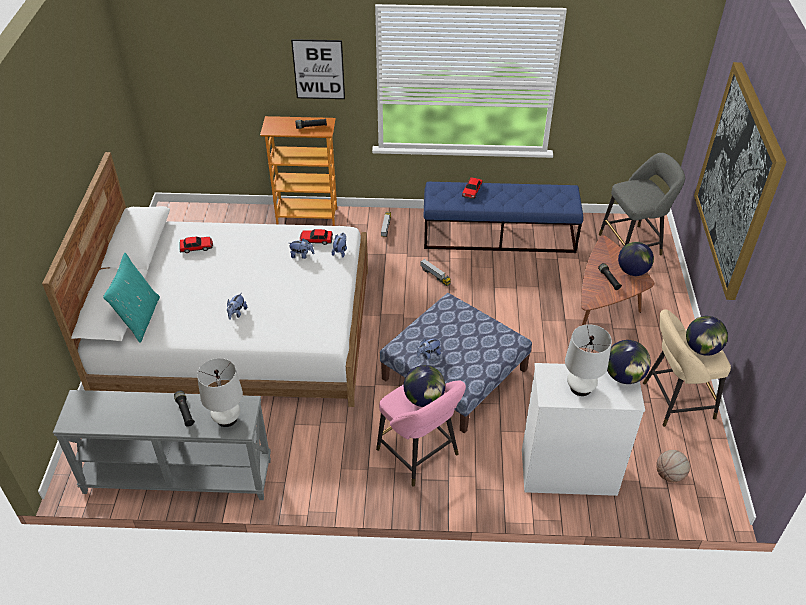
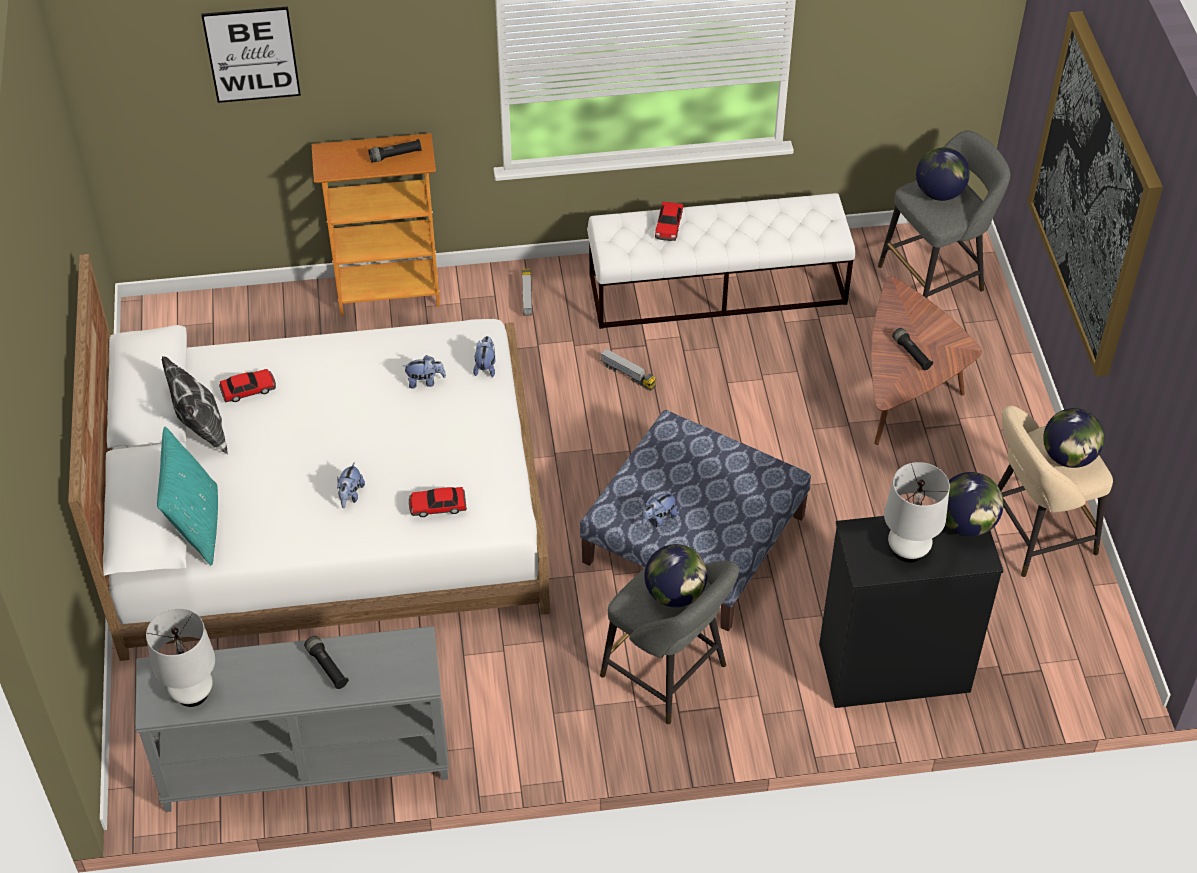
camera: 10 degrees left, 5 degrees up
white table lamp [197,358,243,427] -> white table lamp moved to [146,608,215,707]
picture [291,39,345,99] -> picture moved to [201,7,301,103]
toy car [300,229,333,245] -> toy car moved to [409,487,467,517]
pink stool [376,381,466,487] -> grey stool [600,561,739,724]
blue bench [423,182,583,253] -> white bench [587,193,855,329]
white dresser [522,363,645,496] -> black dresser [819,516,1003,708]
globe [618,242,654,276] -> globe moved to [916,147,970,201]
basketball [656,450,690,482] -> none
none -> pillow [162,356,228,455]

